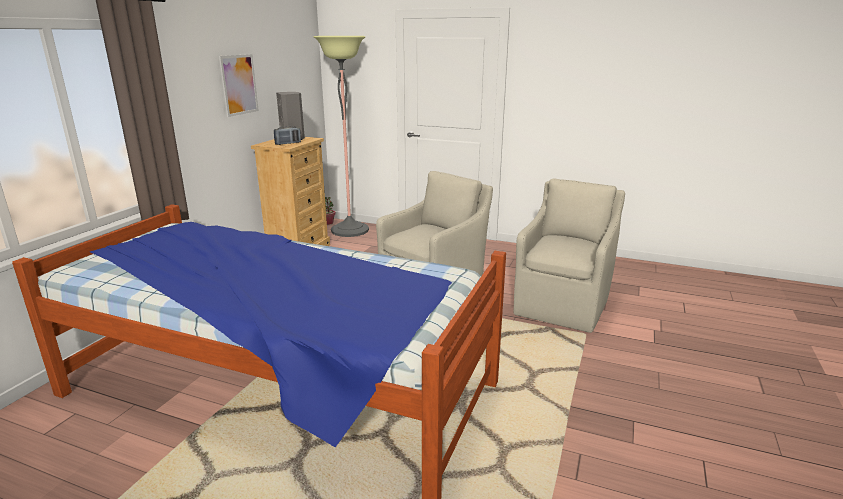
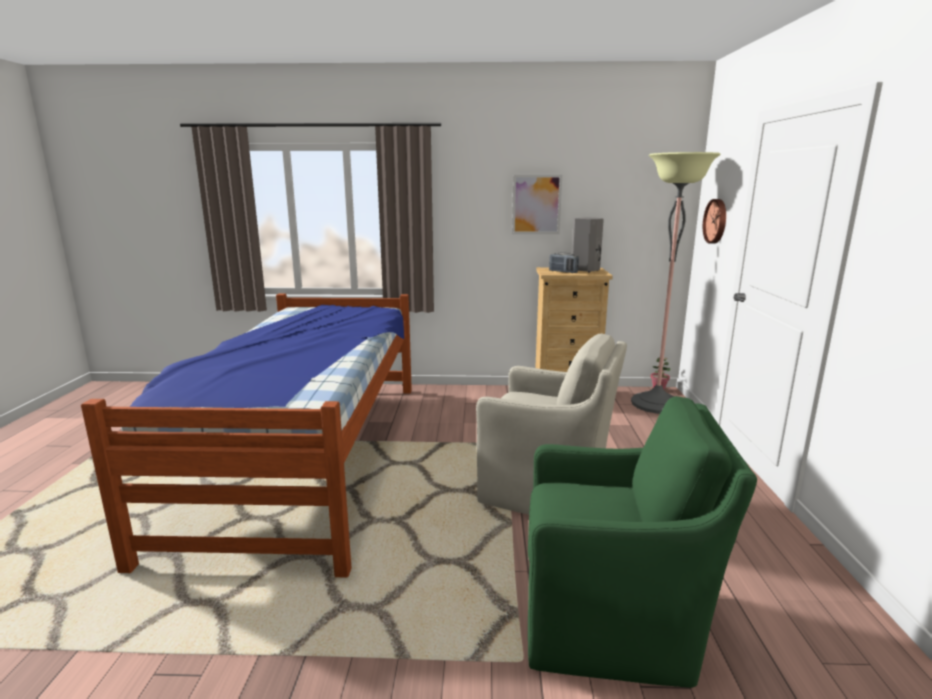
camera: 70 degrees right, 5 degrees down
beige armchair [514,178,625,333] -> green armchair [528,396,757,688]
none -> wall clock [703,199,726,243]

